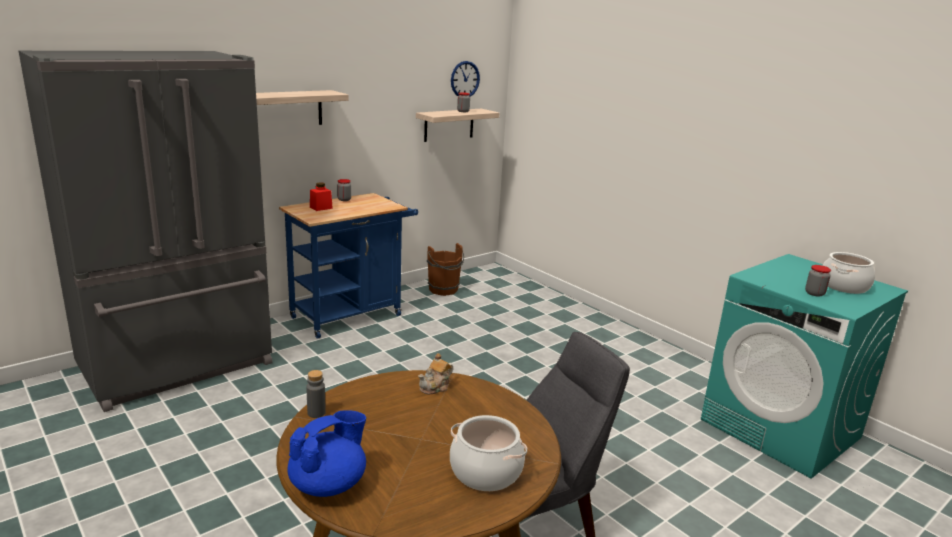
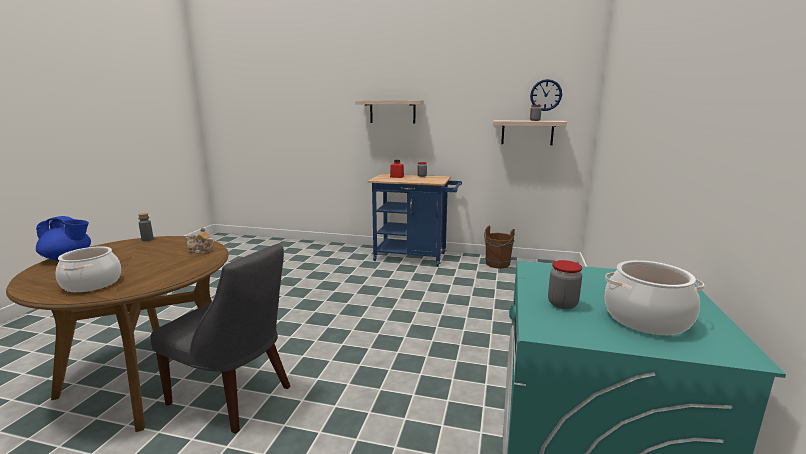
camera: 55 degrees right, 5 degrees down
grey fridge [19,51,272,412] -> none

